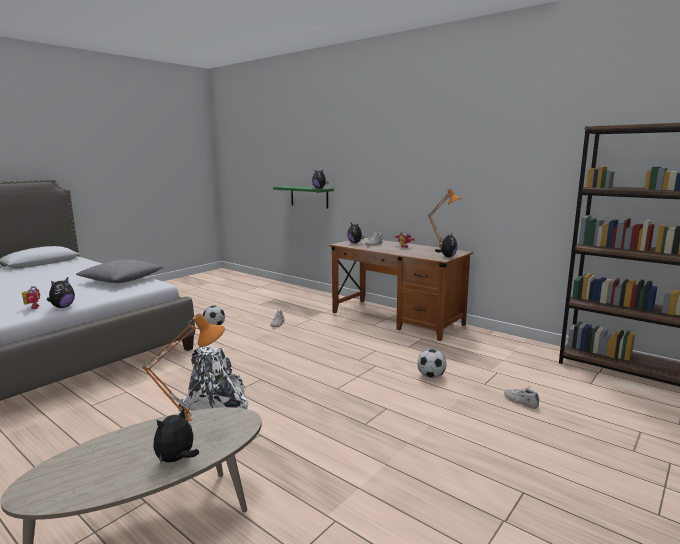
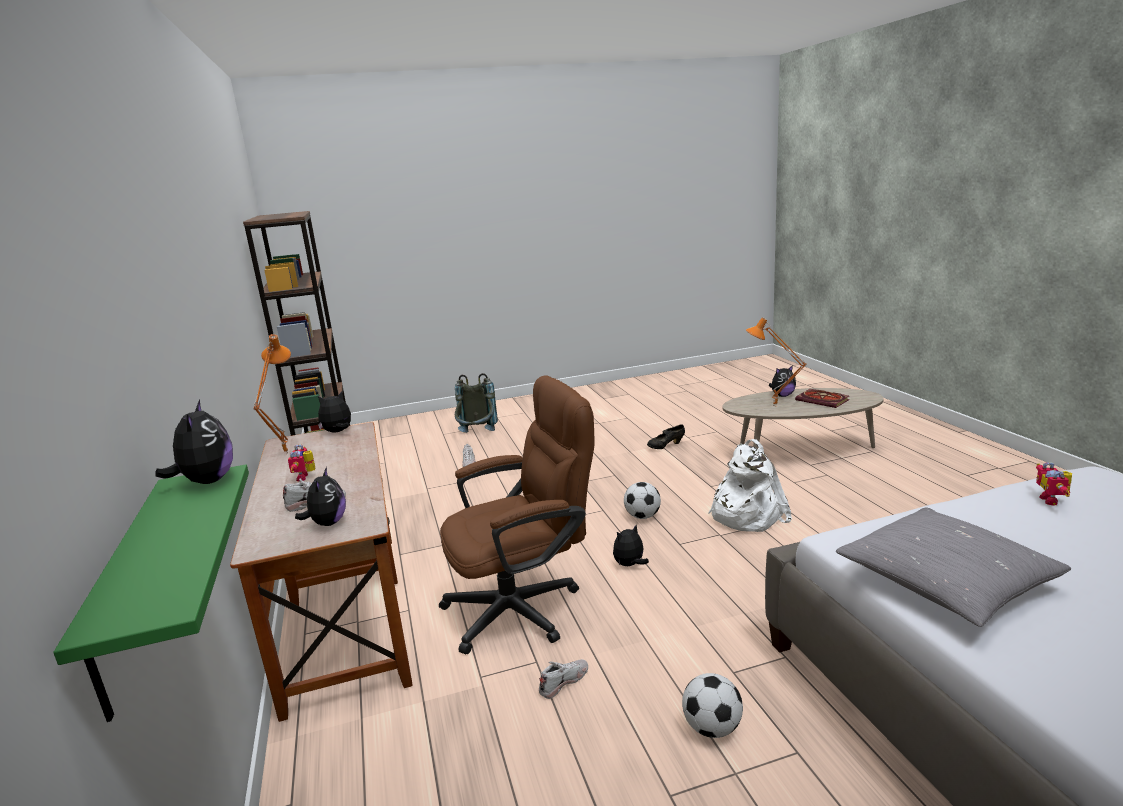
camera: 145 degrees left, 5 degrees up
plush toy [47,277,75,308] -> plush toy moved to [613,525,649,566]
football [417,349,447,378] -> football moved to [624,482,661,519]
none -> brown office chair [439,375,595,654]
none -> grey backpack [455,373,498,433]
none -> black shoe [647,424,685,449]
none -> book [795,389,849,408]

